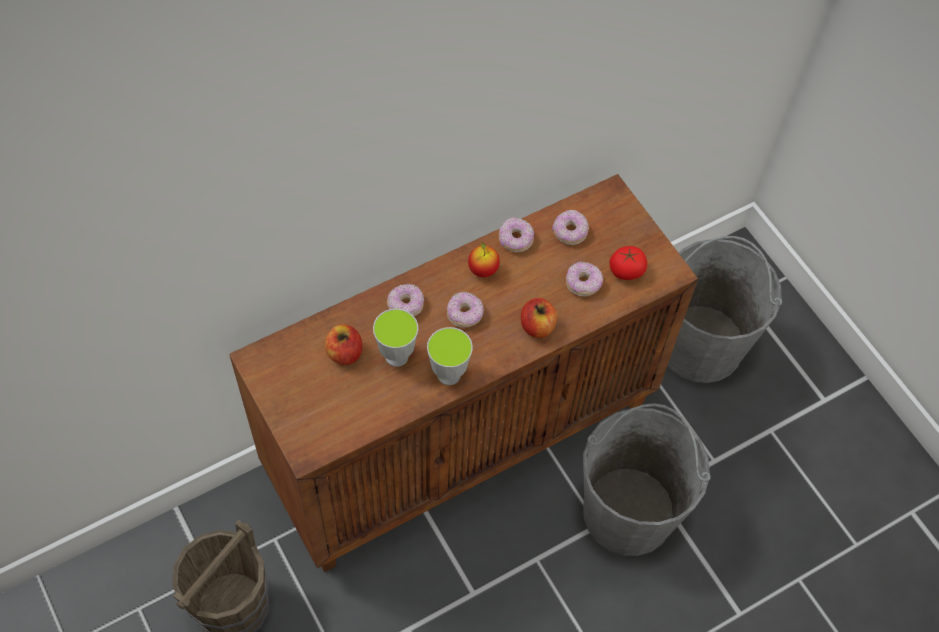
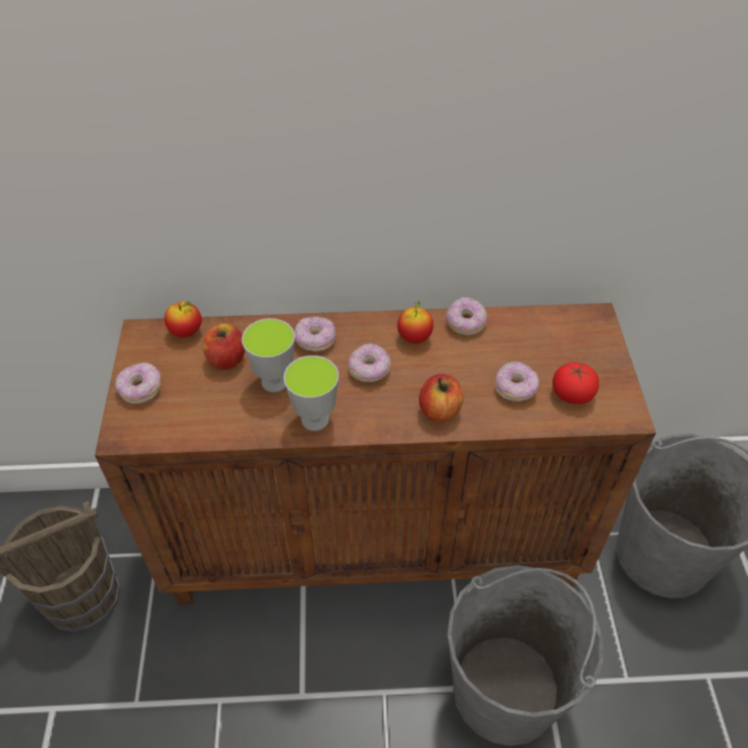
camera: 30 degrees right, 10 degrees down
donut [552,210,589,245] -> donut moved to [115,363,161,404]
none -> apple [164,301,202,338]

